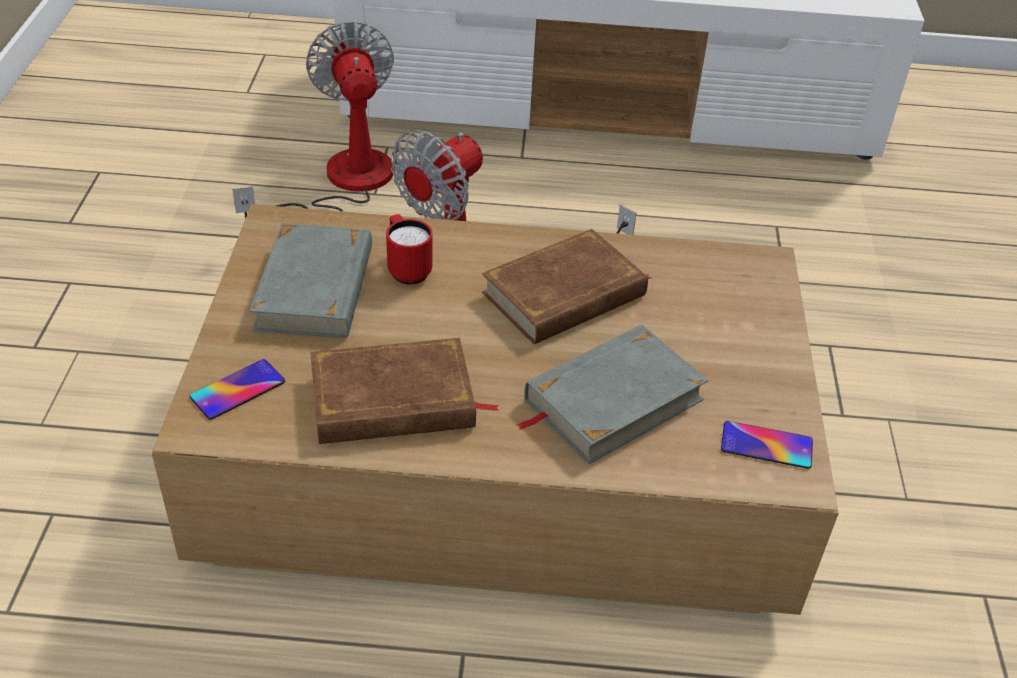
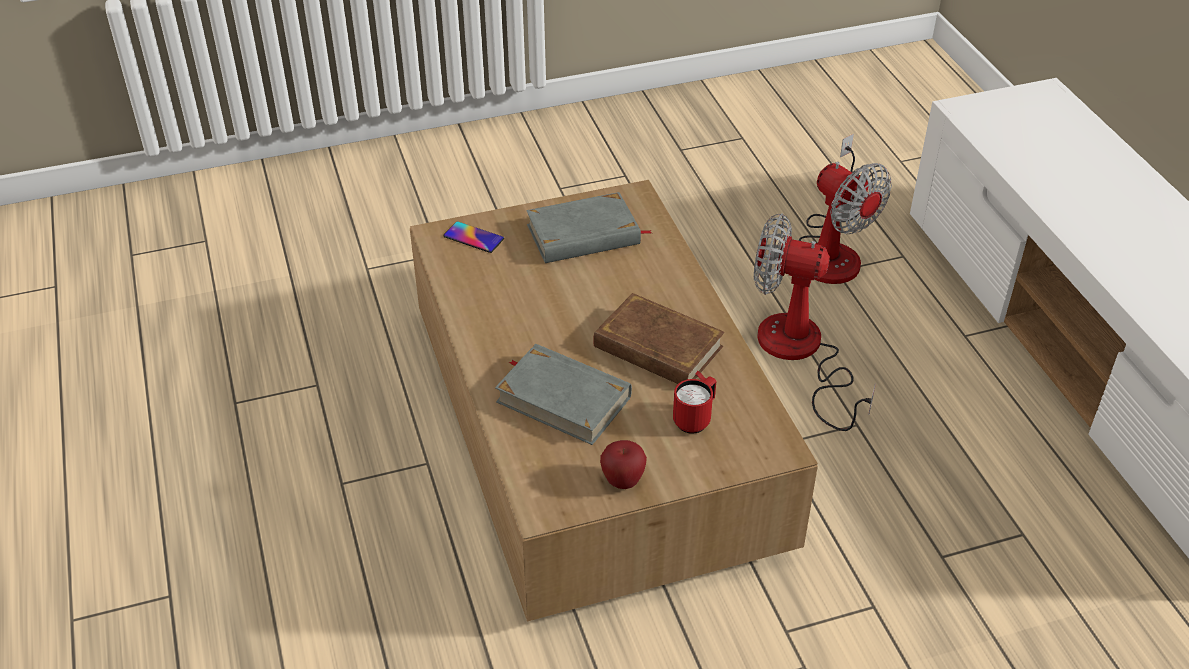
camera: 70 degrees right, 0 degrees up
fan [233,20,394,219] -> fan turned 90 degrees clockwise [799,134,892,284]
brown book [310,338,499,444] -> none
red mug [386,214,433,284] -> red mug moved to [673,376,716,434]
phone [721,421,813,469] -> none
none -> apple [600,440,647,489]

